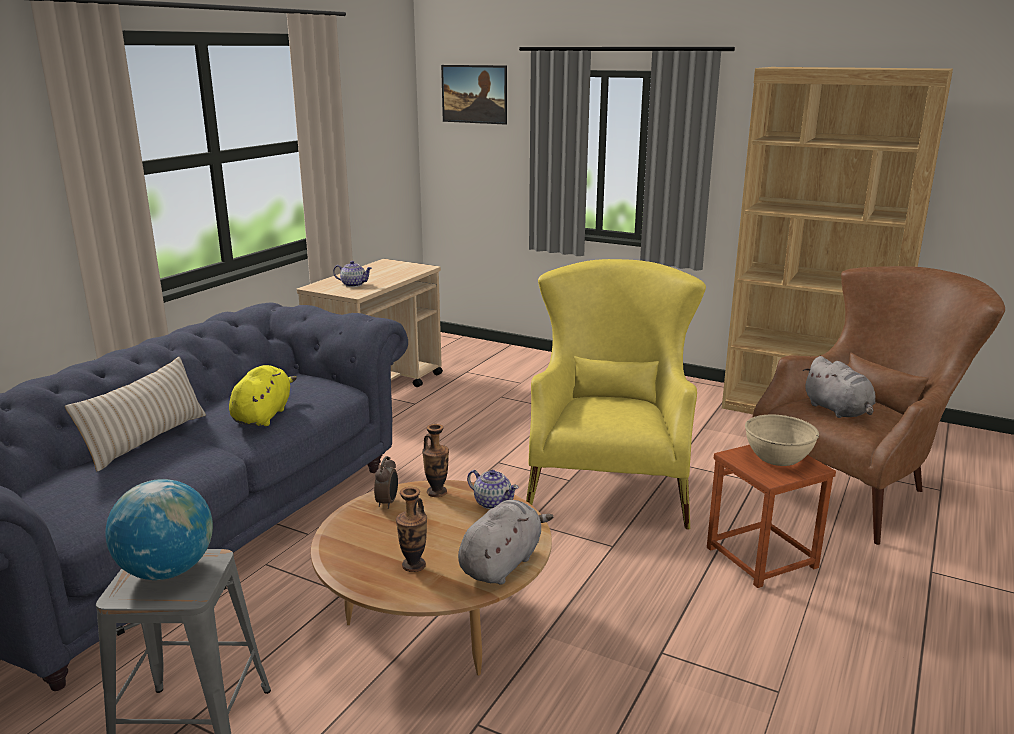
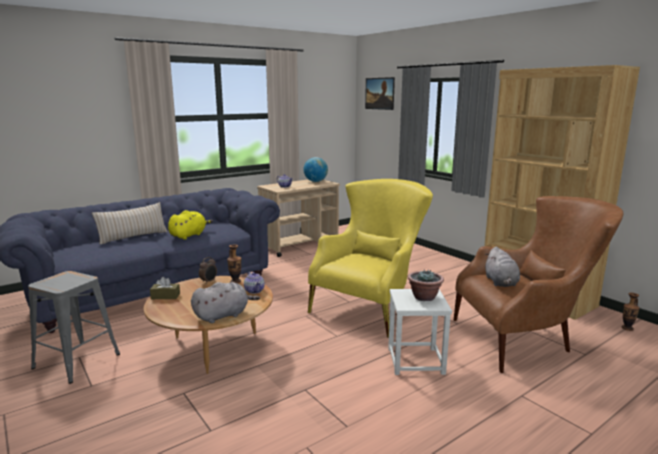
camera: 25 degrees right, 5 degrees down
globe [105,479,213,580] -> globe moved to [304,157,328,182]
vase [396,487,427,572] -> vase moved to [621,292,640,331]
brown stool [707,445,836,588] -> white stool [388,289,452,375]
beige bowl [745,415,819,466] -> potted plant [408,269,444,301]
none -> brown tissue box [150,277,180,299]

